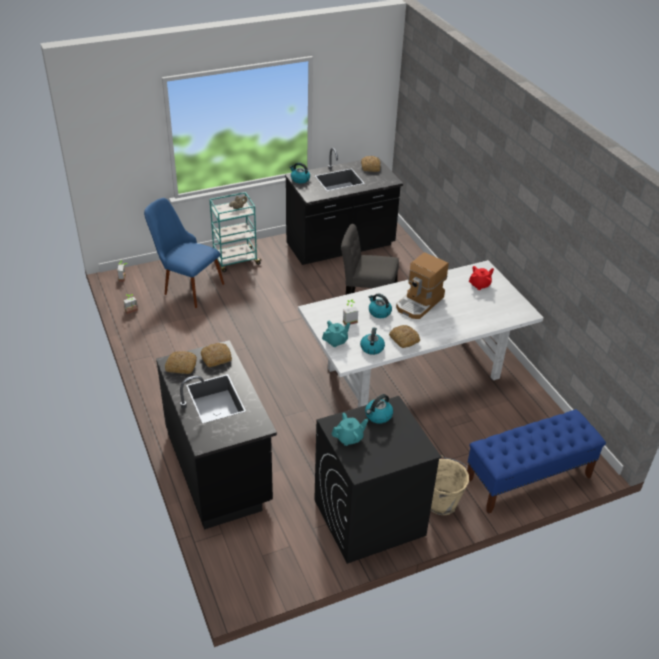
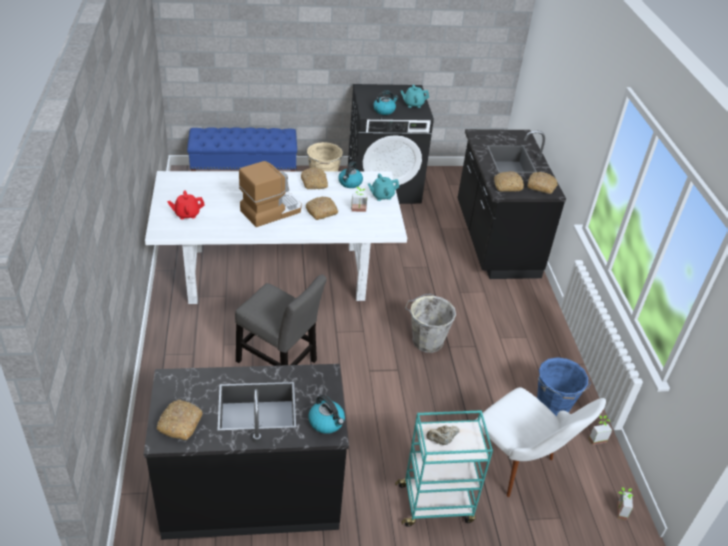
camera: 165 degrees left, 0 degrees up
blue chair [144,198,224,308] -> white chair [476,387,606,497]
kettle [369,293,392,318] -> bread [306,197,338,220]
none -> grey bucket [405,294,456,353]
none -> blue bucket [537,357,591,417]

